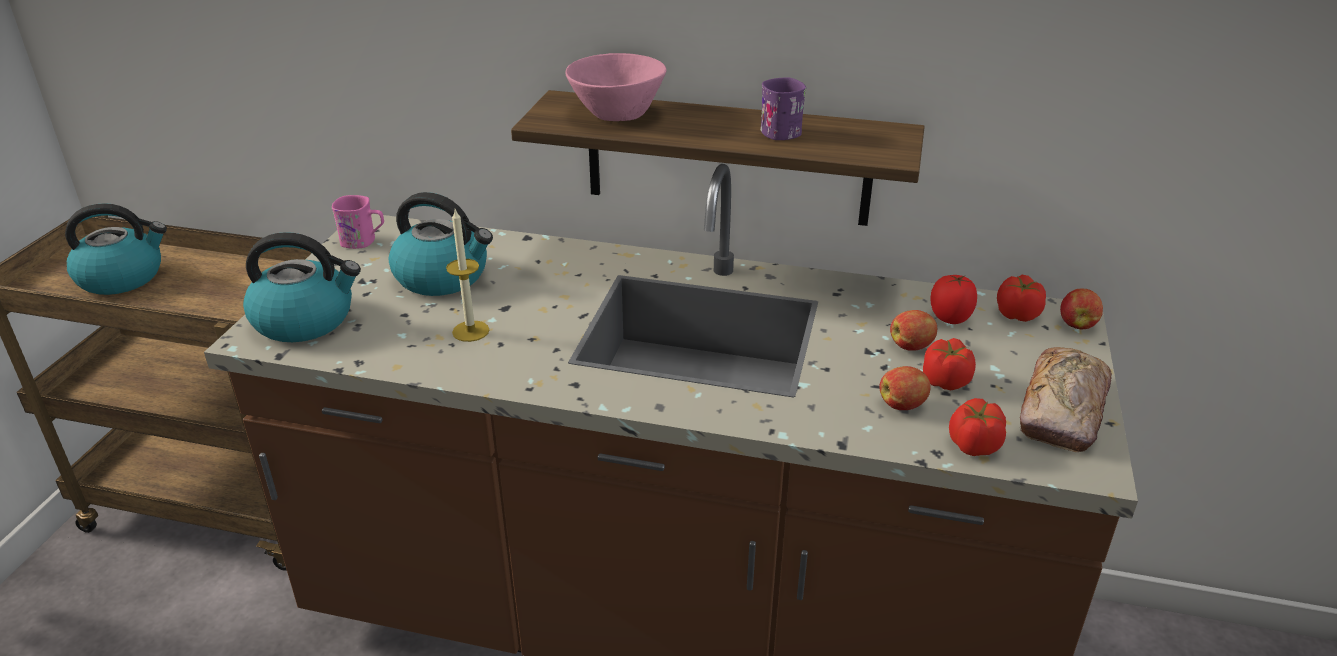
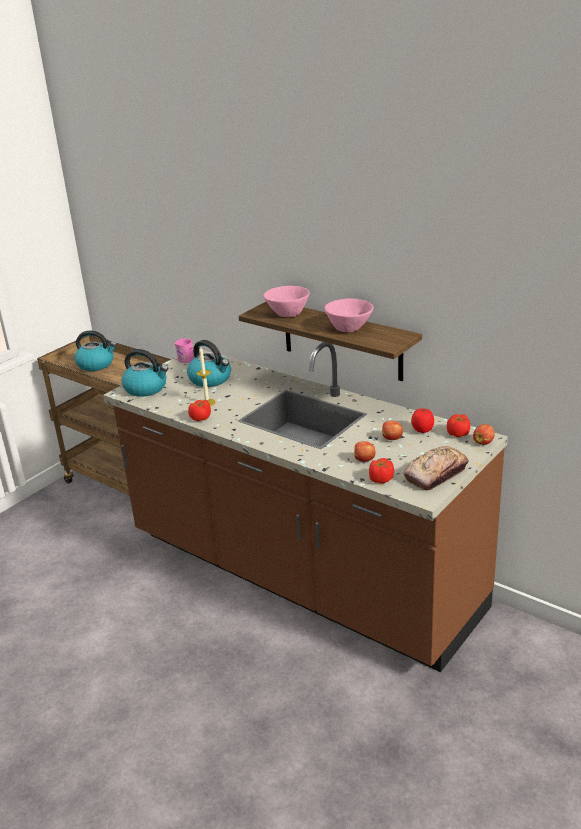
camera: 25 degrees right, 5 degrees down
purple mug [761,77,806,140] -> pink bowl [325,299,373,332]
tomato [923,338,976,390] -> tomato moved to [188,400,211,421]

